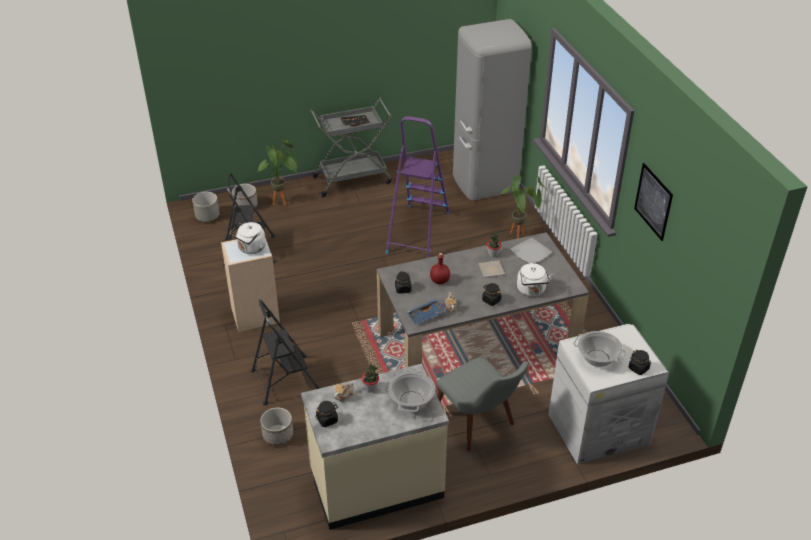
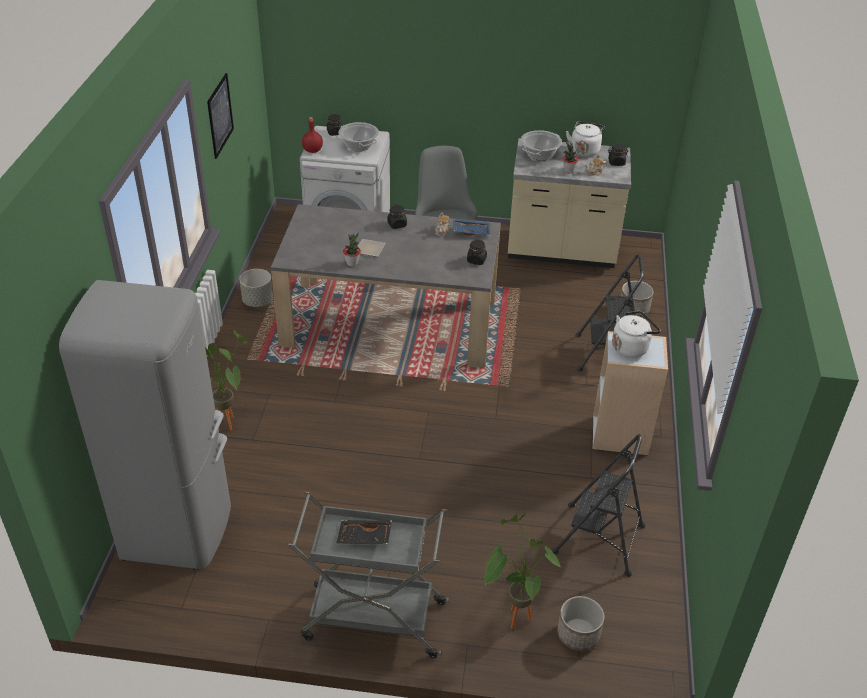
camera: 155 degrees left, 0 degrees up
grey planter [192,192,219,222] -> grey planter moved to [239,269,273,307]
purple step ladder [386,116,450,258] -> none
red bottle [430,253,450,284] -> red bottle moved to [302,117,323,153]
plate [511,238,552,263] -> none
white kettle [517,263,553,297] -> white kettle moved to [566,121,605,157]

